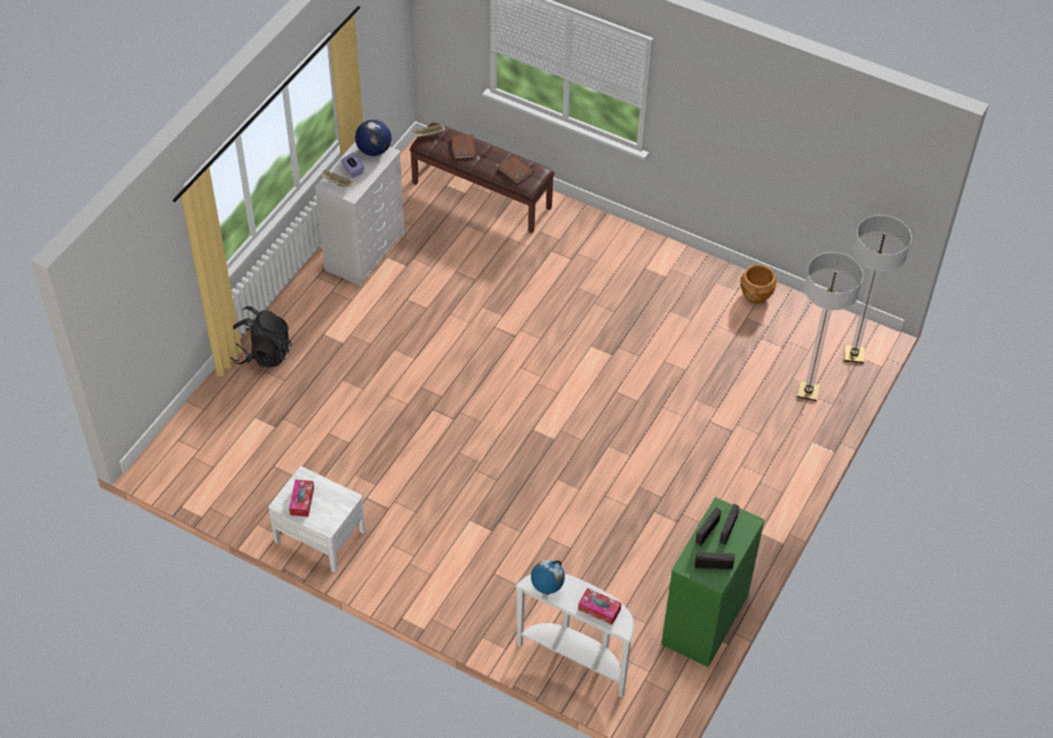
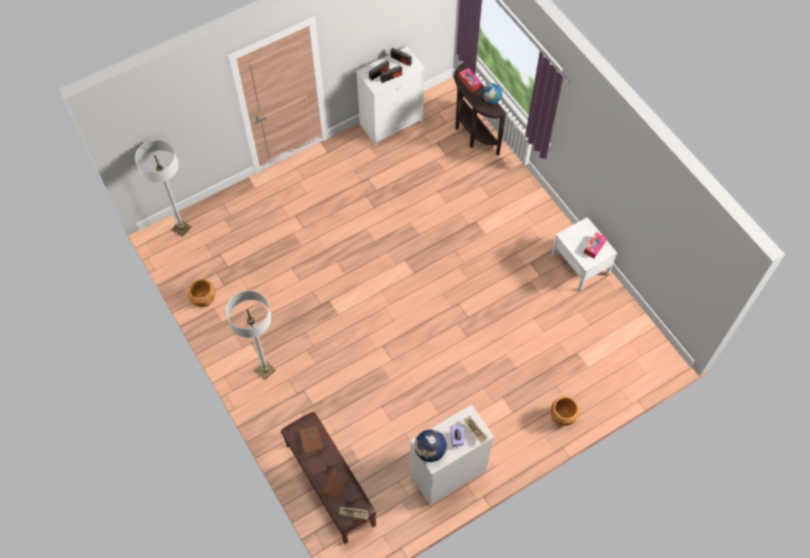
camera: 150 degrees left, 10 degrees up
black backpack [230,306,292,367] -> brown planter [551,397,579,426]
white console table [515,573,634,698] -> brown console table [454,62,507,156]
green dresser [661,497,765,667] -> white dresser [356,46,425,145]
floor lamp [797,252,863,401] -> floor lamp moved to [226,291,276,380]

